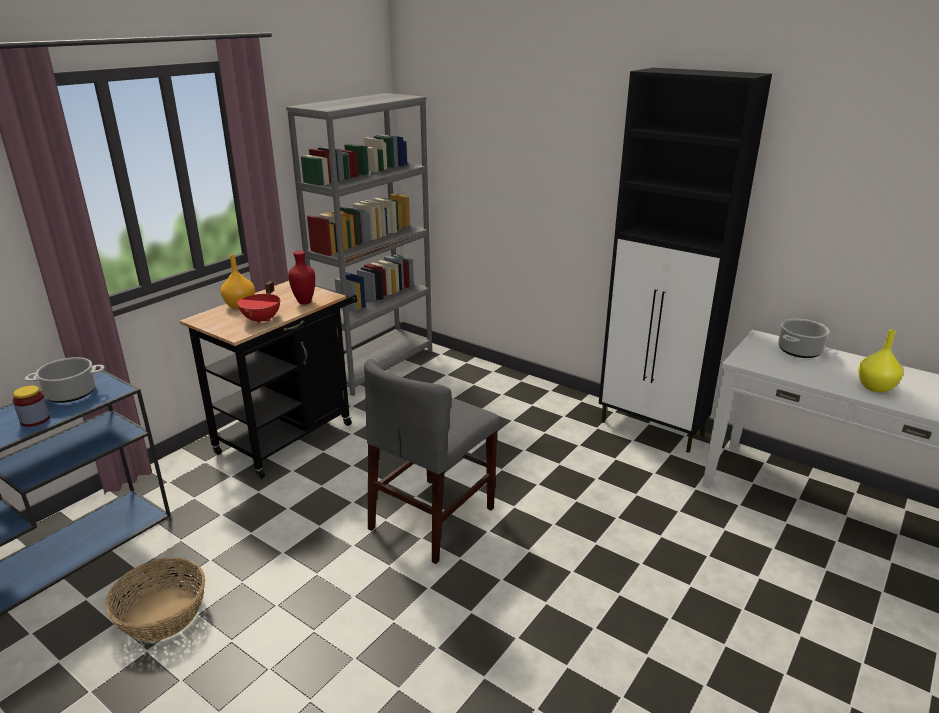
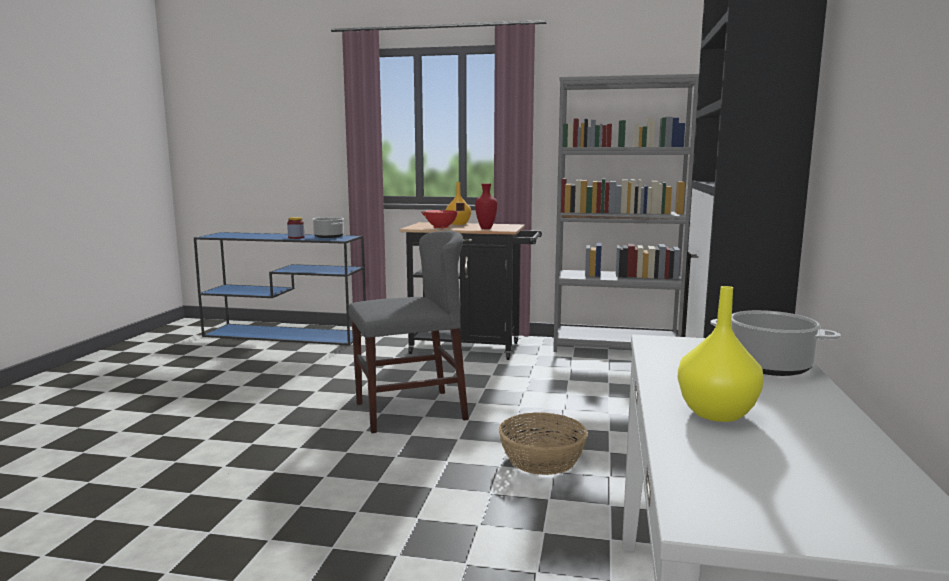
camera: 65 degrees right, 15 degrees down
basket [105,558,205,642] -> basket moved to [499,412,588,475]
grey chair [364,359,500,564] -> grey chair turned 150 degrees clockwise [348,231,469,433]

